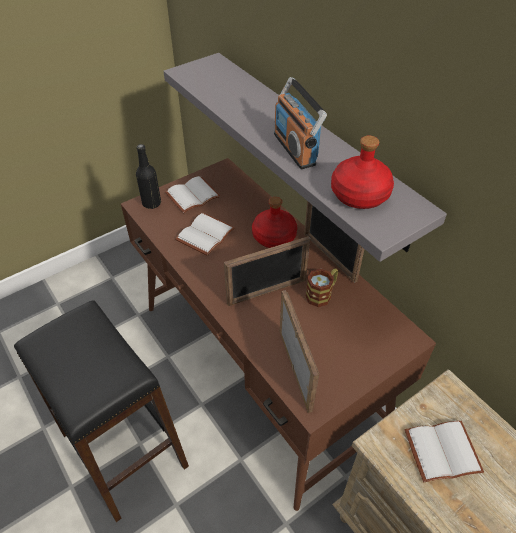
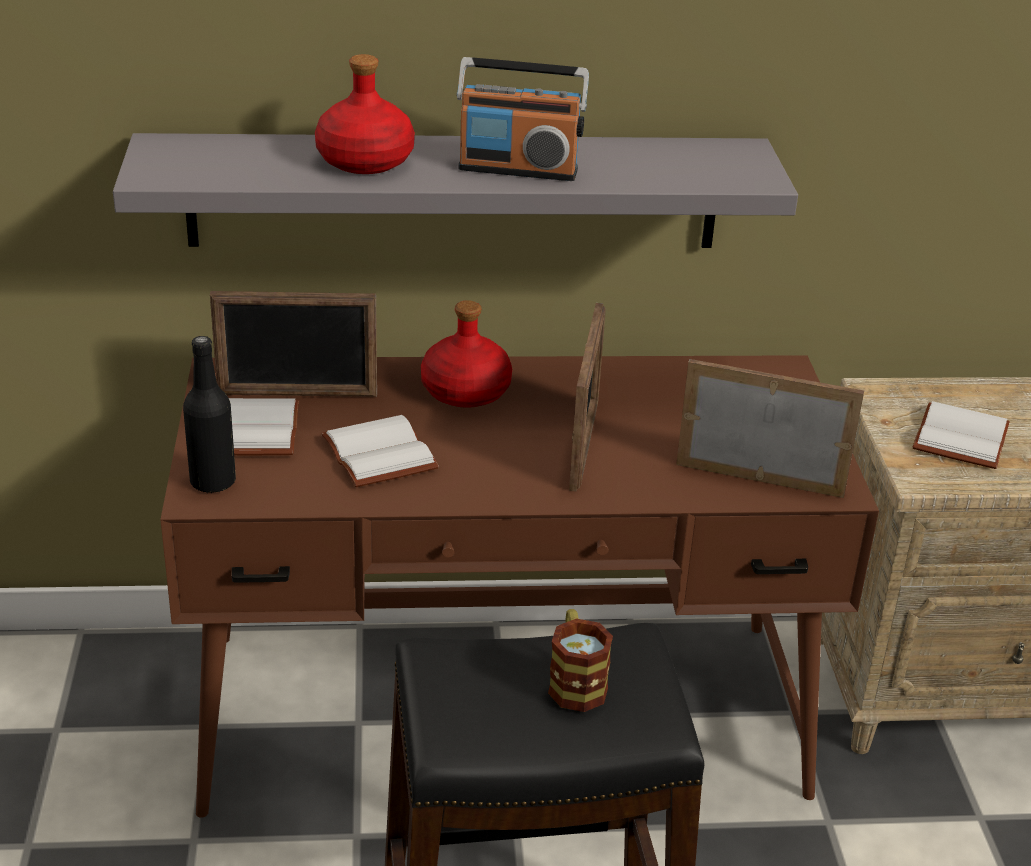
camera: 60 degrees left, 15 degrees down
picture frame [304,201,364,283] -> picture frame moved to [210,291,377,397]
mug [305,268,338,307] -> mug moved to [548,609,613,712]
red bottle [331,135,394,209] -> red bottle moved to [315,54,415,174]

